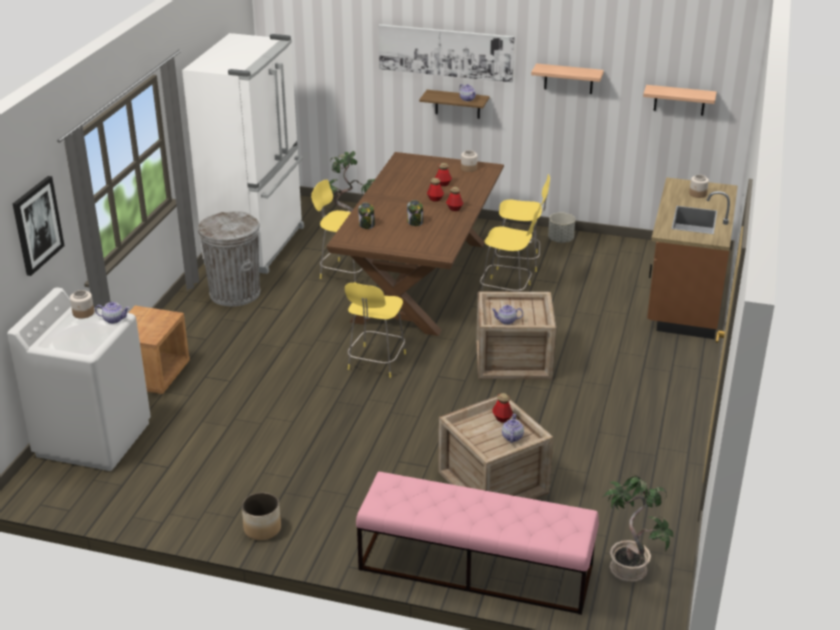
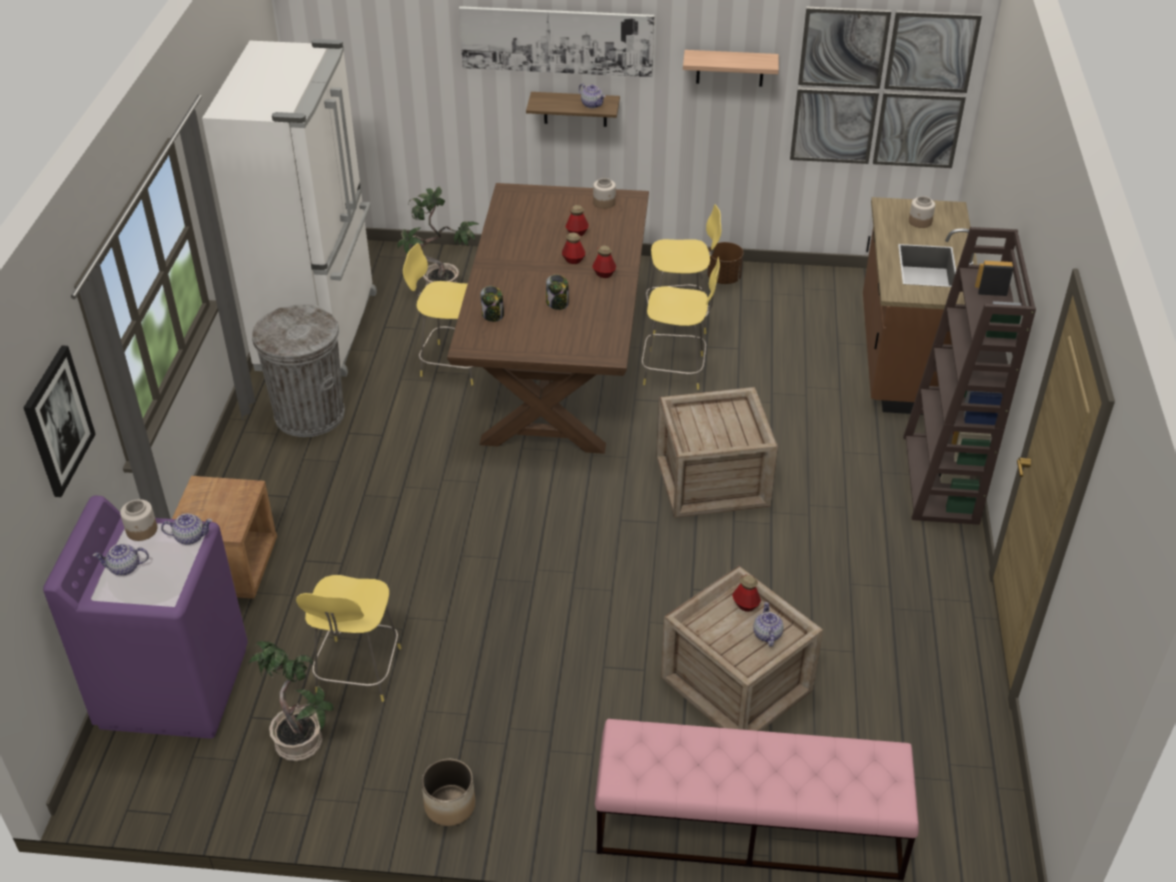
camera: 10 degrees left, 10 degrees up
white washing machine [7,287,151,471] -> purple washing machine [43,495,248,739]
yellow stool [345,283,406,378] -> yellow stool moved to [296,575,401,702]
teapot [491,305,523,325] -> teapot moved to [93,543,149,576]
grey planter [548,213,575,243] -> brown planter [707,242,744,284]
potted plant [603,474,673,582] -> potted plant moved to [248,641,334,761]
shelf [643,85,717,116] -> picture [790,7,982,168]
none -> brown bookcase [903,227,1036,525]

